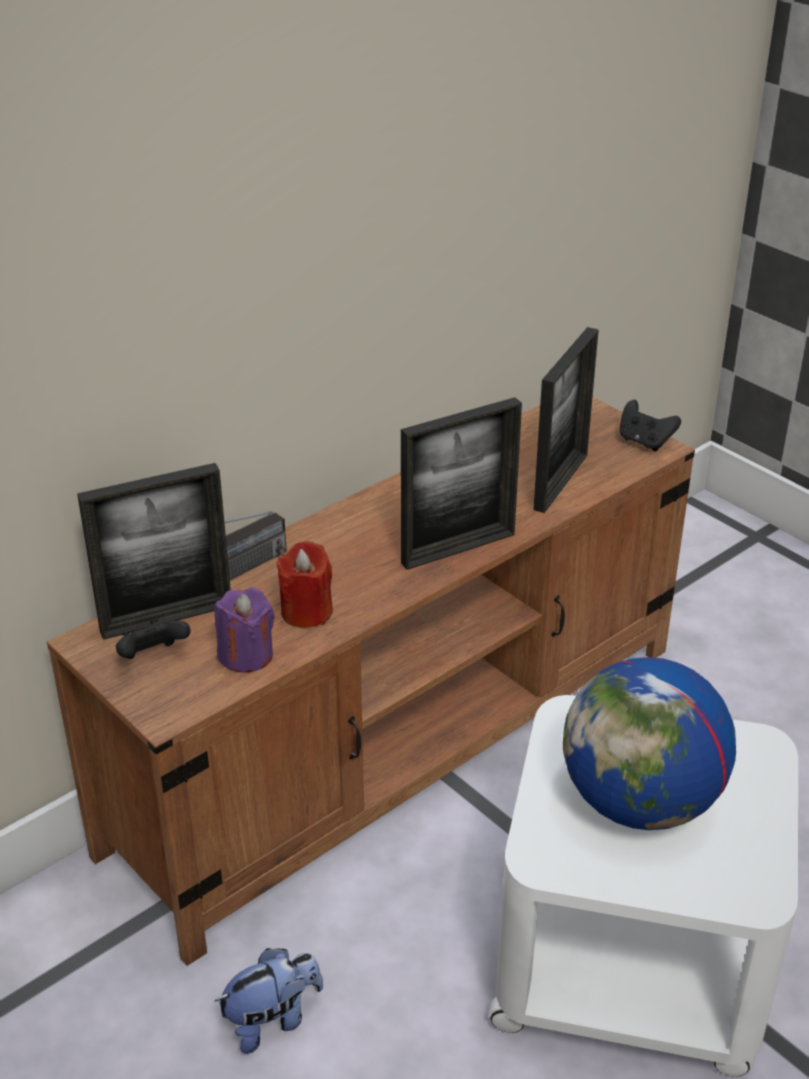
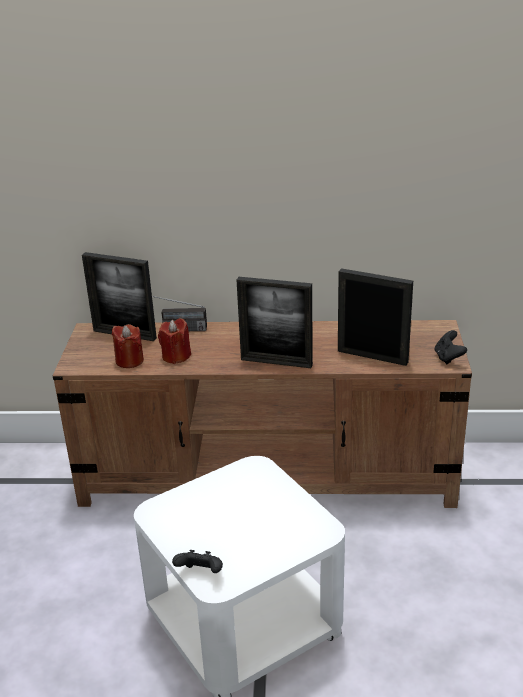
camera: 45 degrees right, 5 degrees down
black game controller [116,619,191,659] -> black game controller moved to [172,550,223,573]
plush toy [214,948,323,1054] -> none
purple candle [215,588,275,673] -> red candle [112,324,144,368]
picture frame [533,327,599,513] -> picture frame turned 135 degrees counterclockwise [338,268,413,366]
globe [563,657,736,830] -> none

